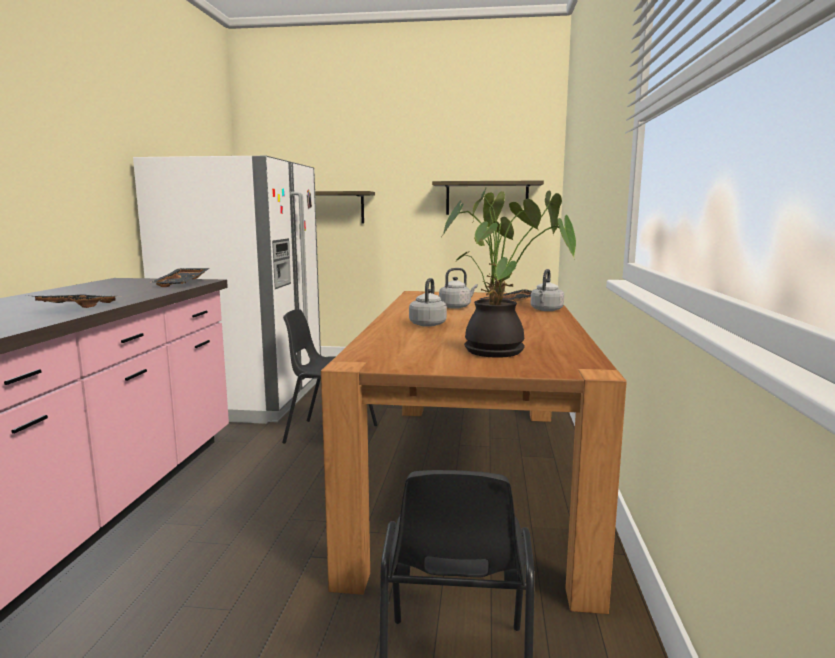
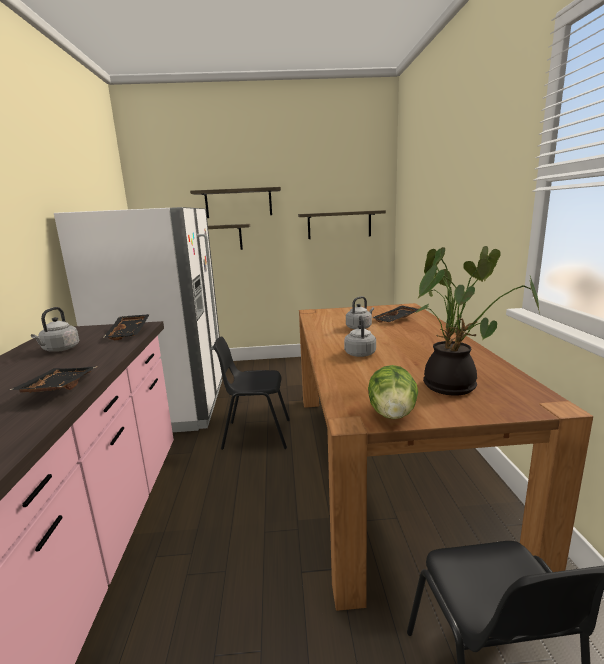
camera: 10 degrees left, 5 degrees up
grey kettle [530,269,564,311] -> grey kettle moved to [31,307,79,352]
none -> shelf [190,187,281,218]
none -> lettuce [368,365,418,419]

